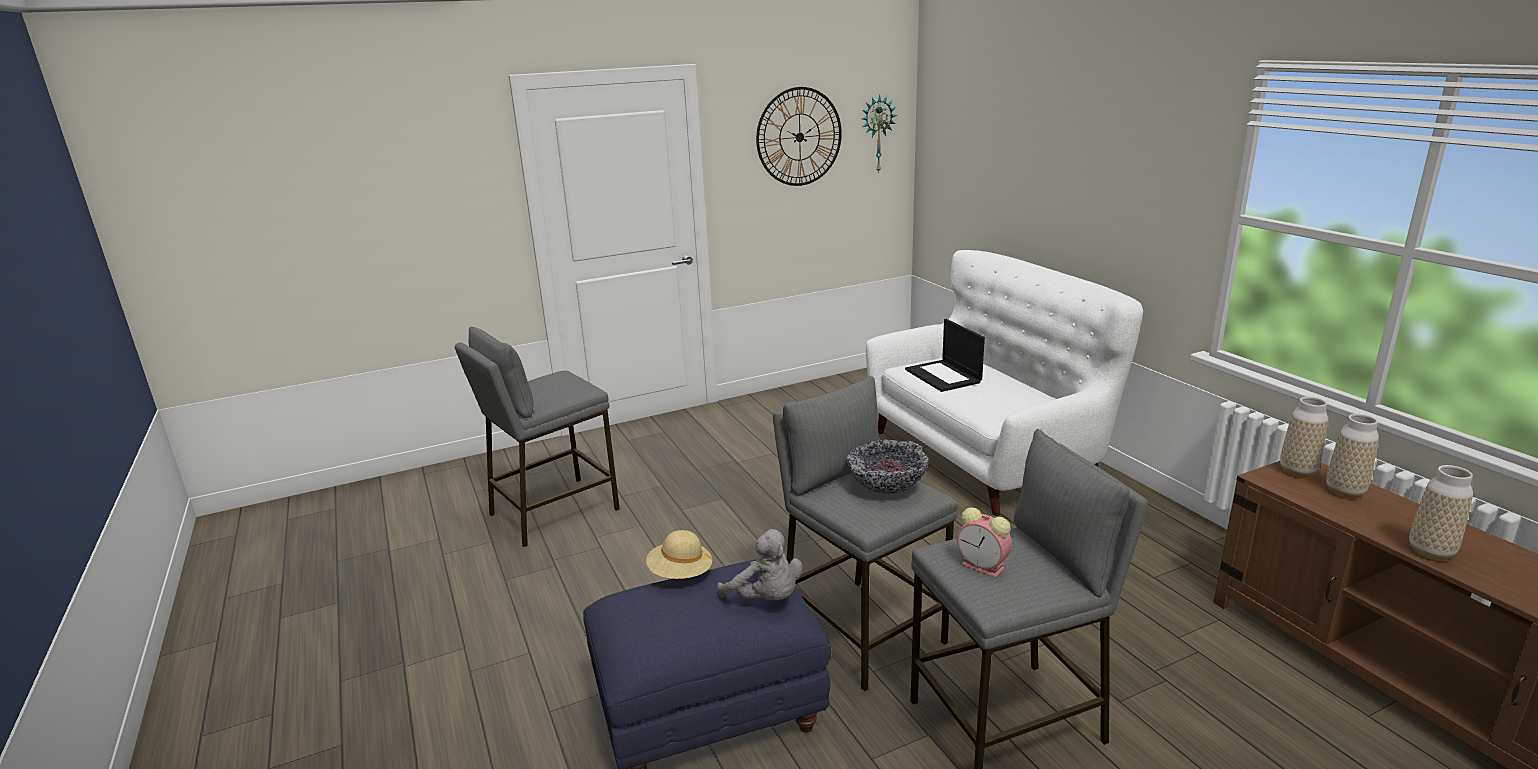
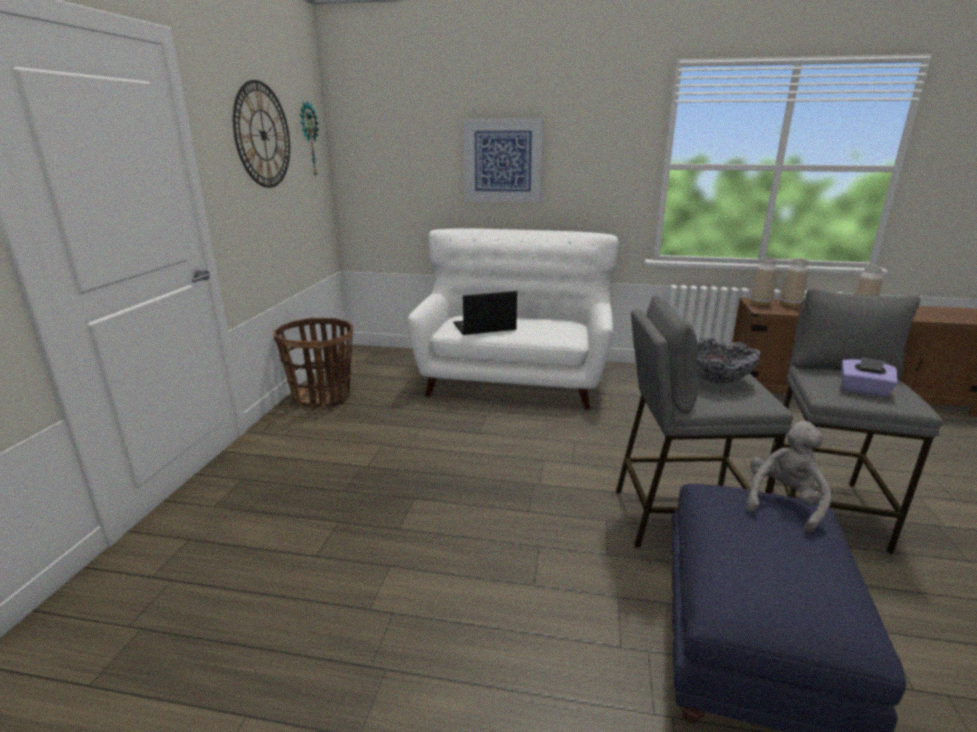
camera: 55 degrees left, 0 degrees up
grey stool [455,327,620,547] -> none
beige hat [646,530,714,579] -> none
grey plush toy [717,529,803,600] -> grey plush toy turned 45 degrees counterclockwise [746,421,832,534]
laptop [905,319,985,392] -> laptop turned 150 degrees clockwise [453,291,517,335]
alarm clock [957,507,1012,578] -> purple tissue box [842,357,898,397]
none -> basket [273,317,353,409]
none -> picture [464,118,544,203]

